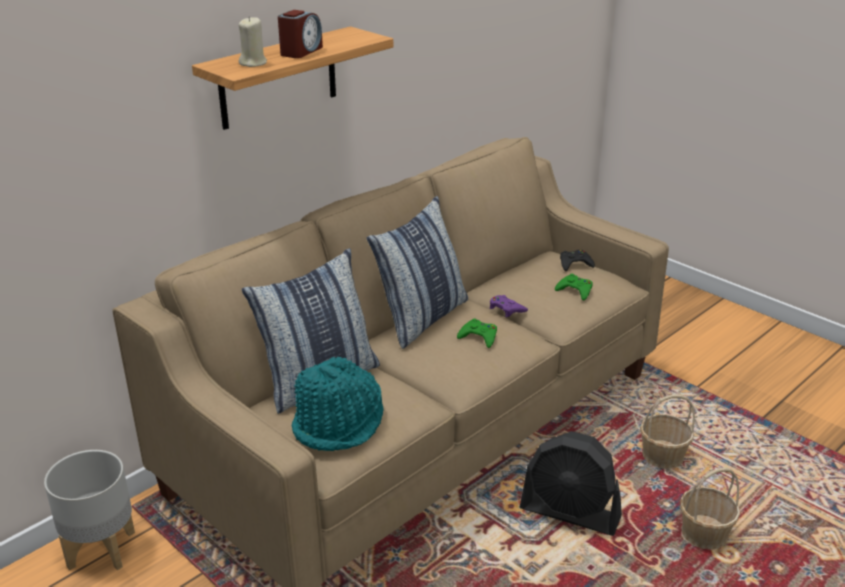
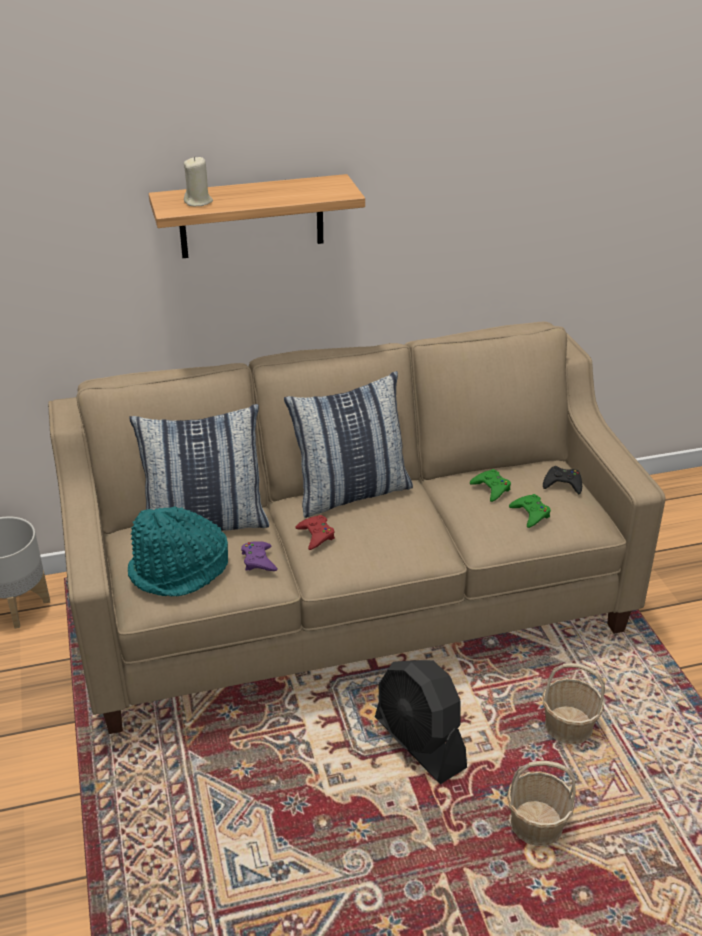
camera: 30 degrees right, 5 degrees up
alarm clock [278,10,323,58] -> none
green game controller [457,318,497,348] -> green game controller moved to [470,469,511,502]
purple game controller [490,295,528,317] -> purple game controller moved to [241,541,278,571]
none -> red game controller [295,515,335,550]

